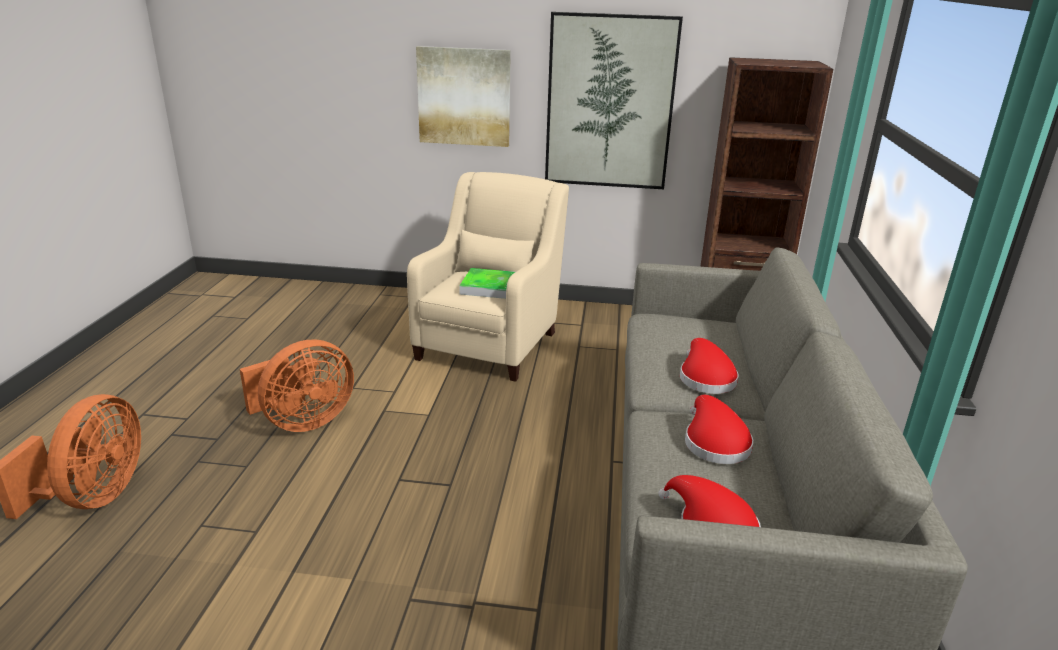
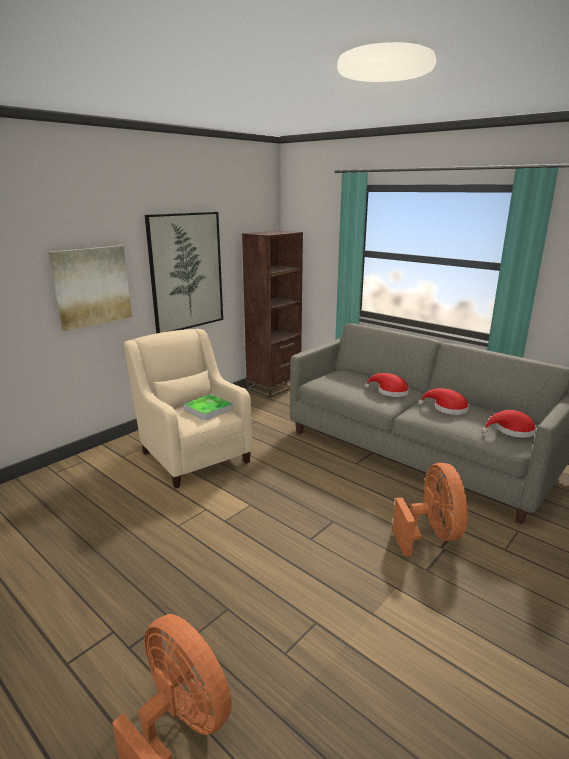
camera: 55 degrees left, 5 degrees down
orange fan [240,340,354,432] -> orange fan moved to [392,463,468,556]

